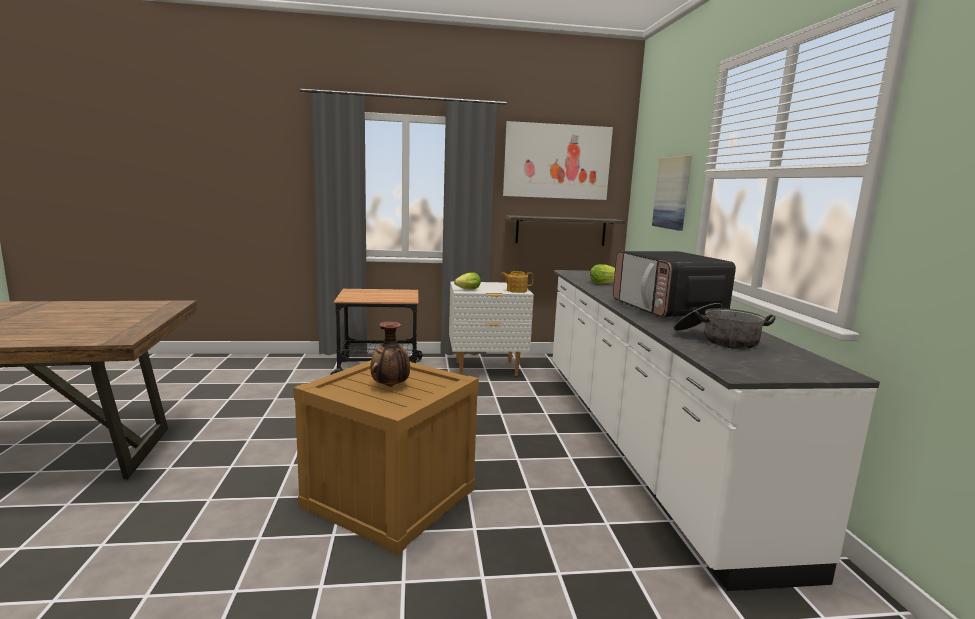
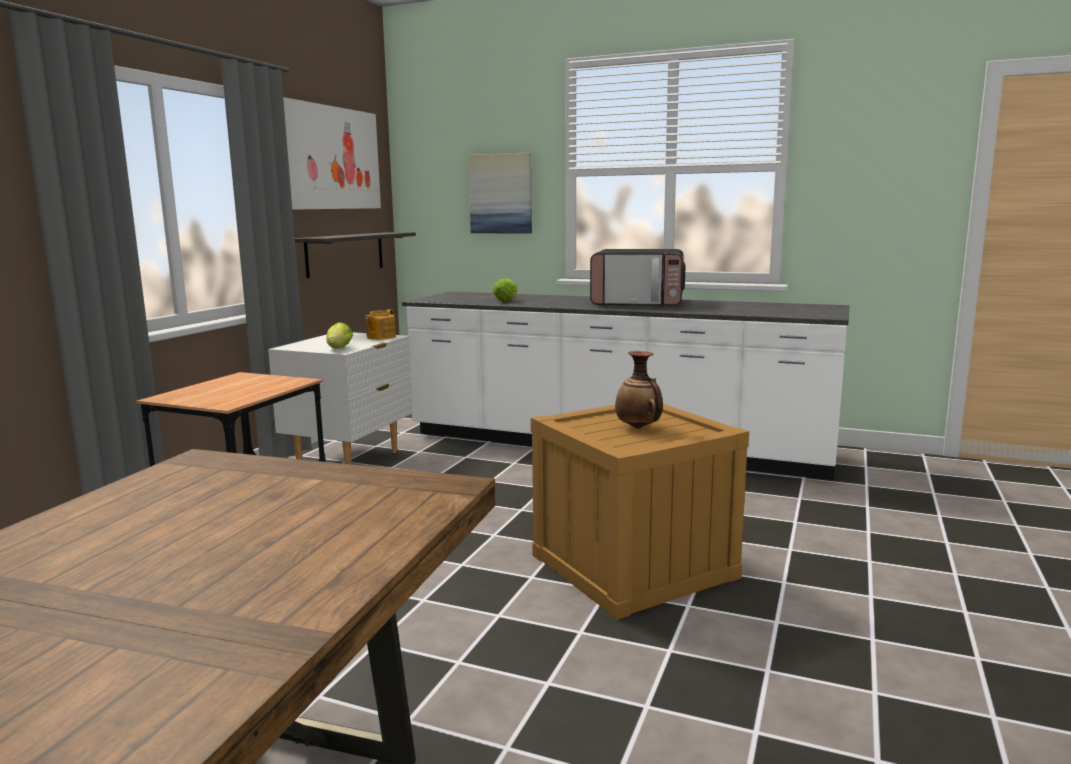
camera: 60 degrees left, 0 degrees up
cooking pot [673,303,776,349] -> none

